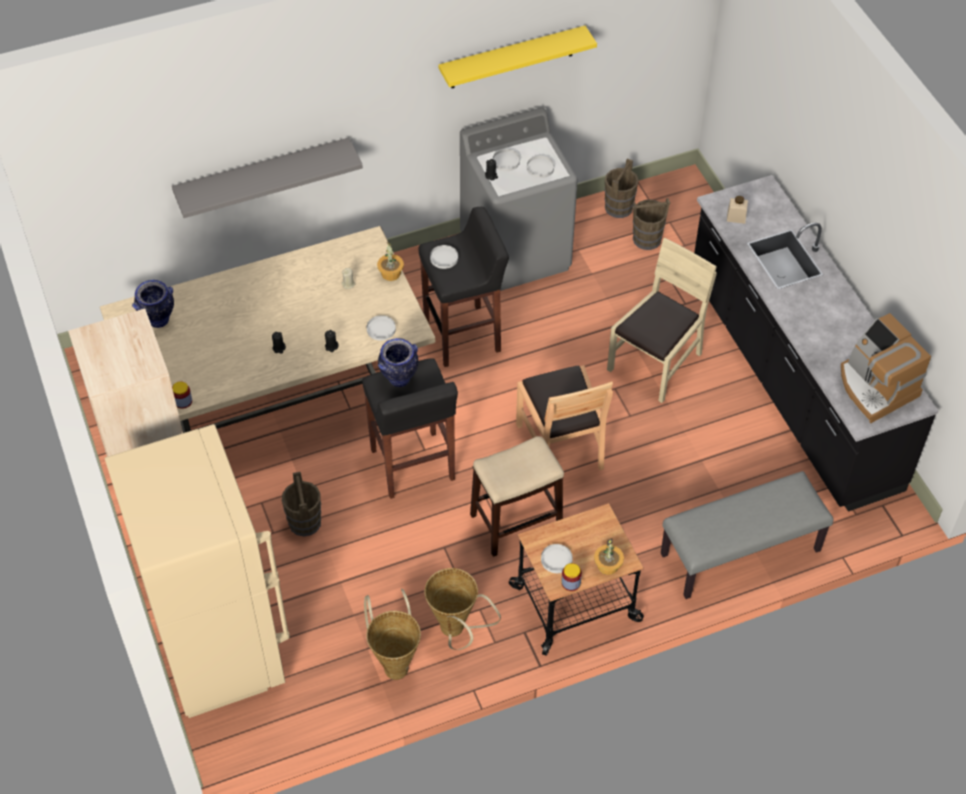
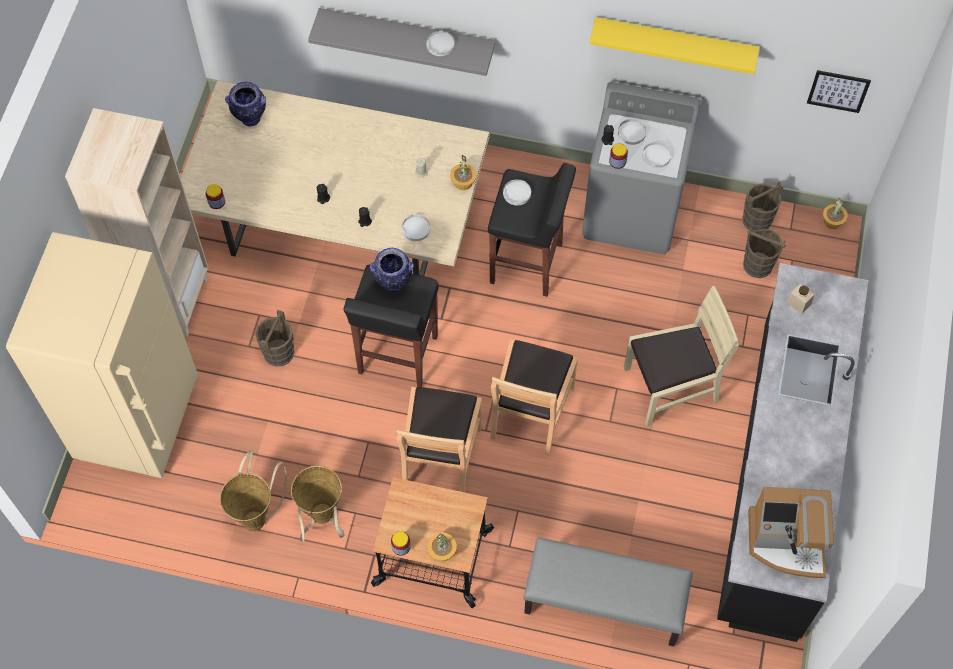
camera: 35 degrees right, 10 degrees up
stool [470,436,564,557] -> brown chair [396,387,482,492]
white plate [541,544,573,573] -> white plate moved to [426,31,454,56]
coffee machine [841,313,931,423] -> coffee machine turned 90 degrees counterclockwise [748,487,834,578]
none -> jar [609,143,628,169]
none -> picture [807,70,871,113]
none -> potted plant [823,198,848,229]

